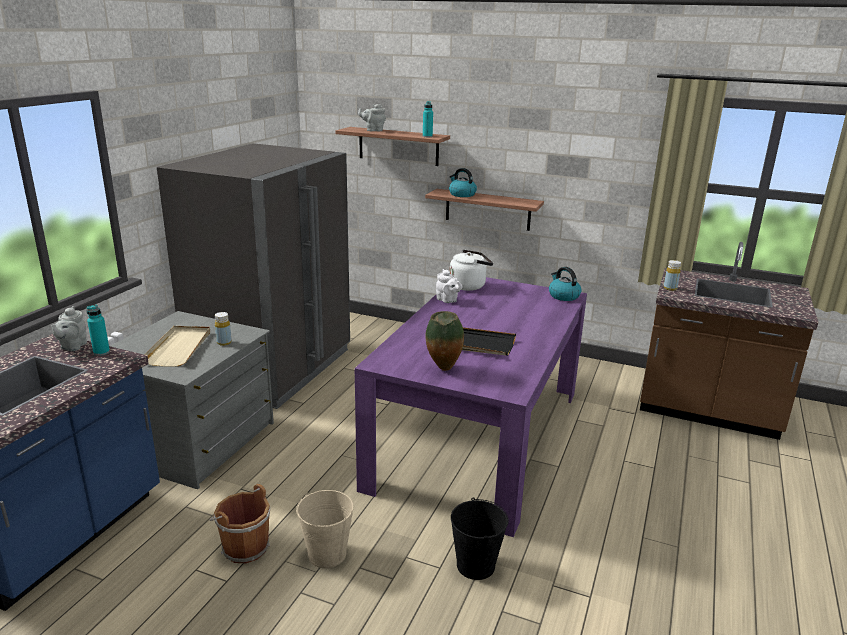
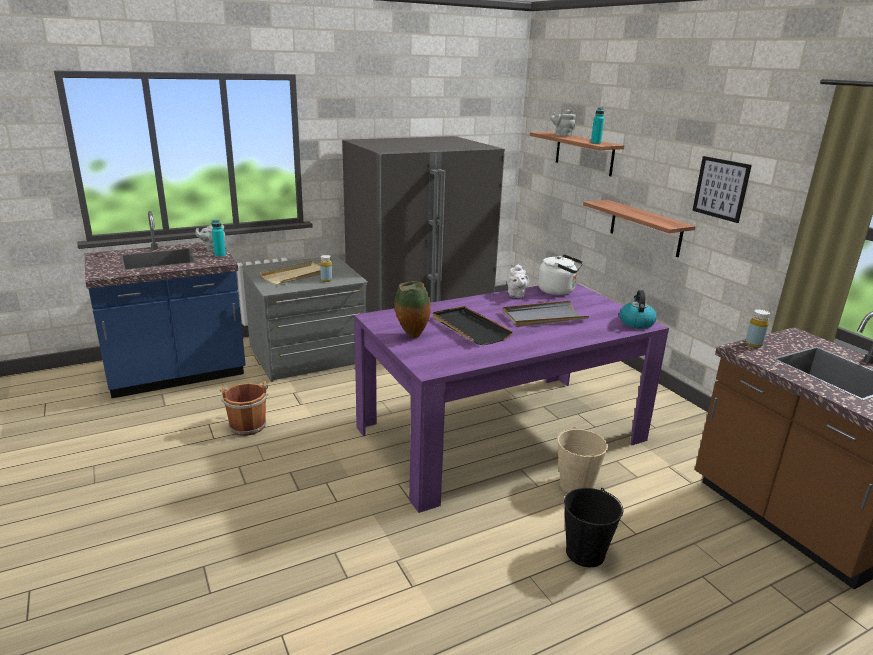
camera: 40 degrees right, 0 degrees up
beige bucket [296,490,354,568] -> beige bucket moved to [557,427,608,493]
kettle [449,168,477,197] -> none
black bucket [451,497,509,580] -> black bucket moved to [564,488,623,567]
none -> grey tray [502,300,589,327]
none -> picture [692,156,752,223]

